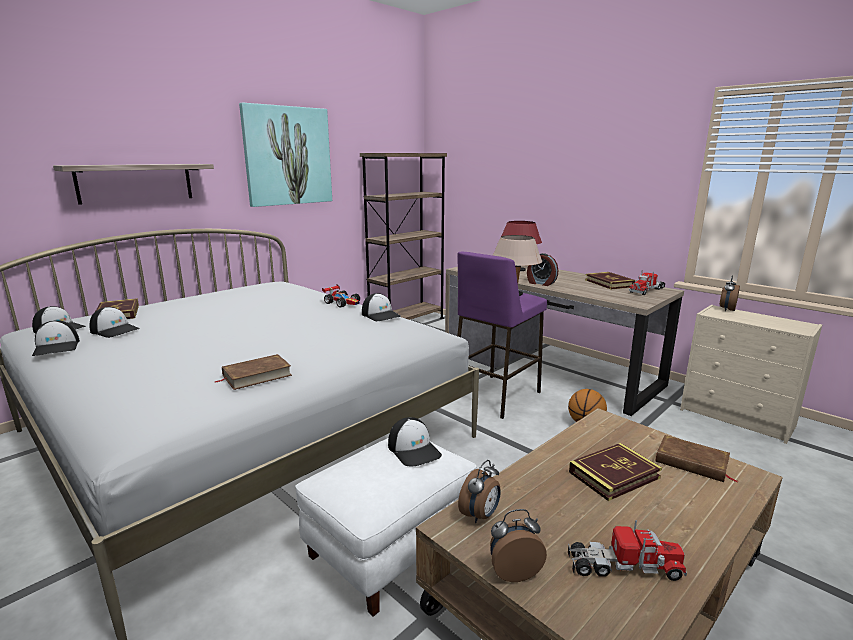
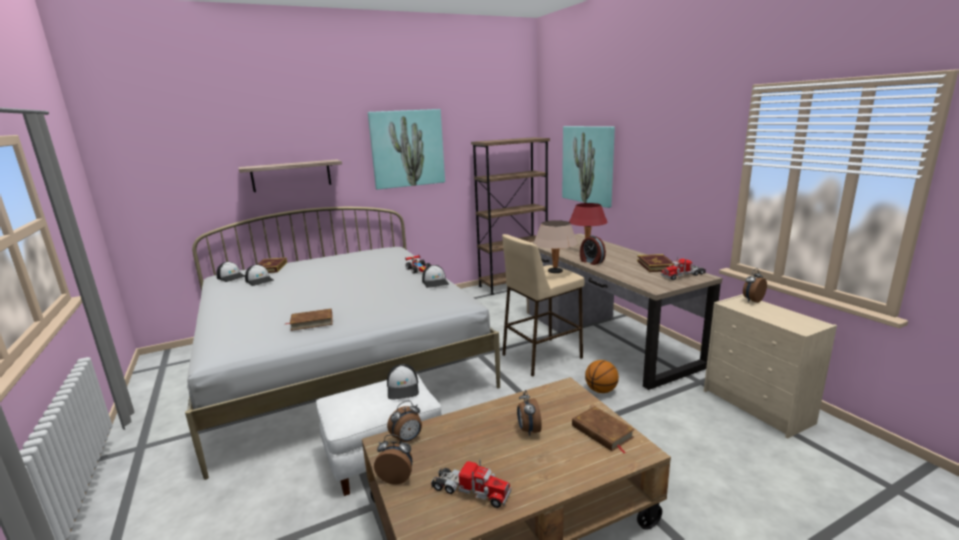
camera: 20 degrees right, 0 degrees up
cap [32,320,80,356] -> none
purple stool [457,252,547,419] -> beige stool [502,234,584,377]
book [569,443,662,501] -> alarm clock [517,390,542,436]
none -> picture [562,126,615,208]

